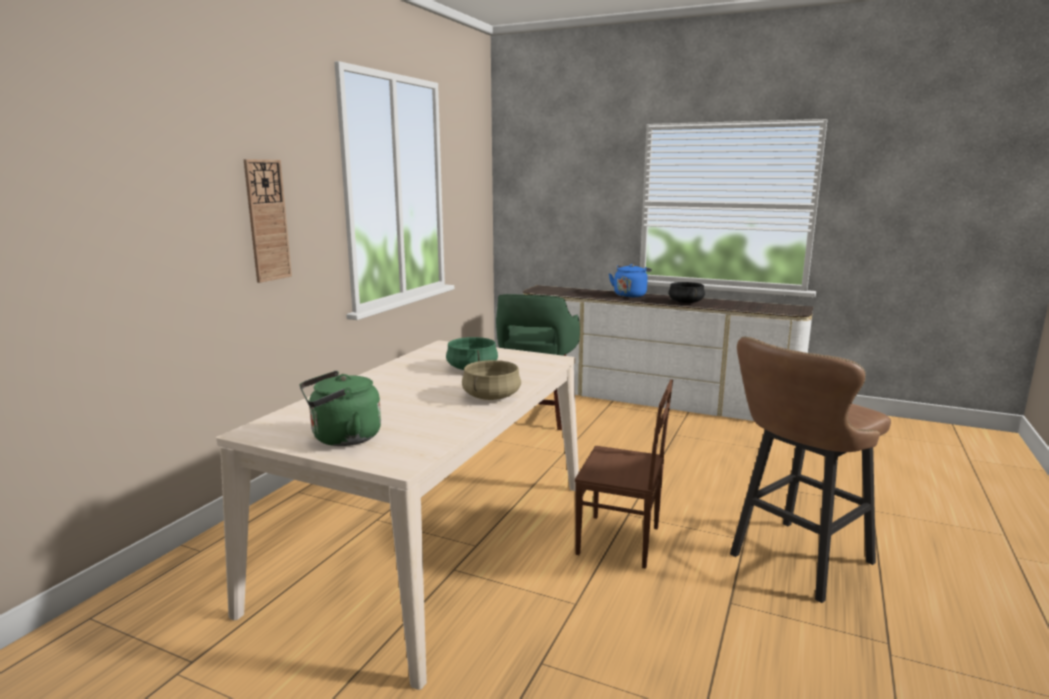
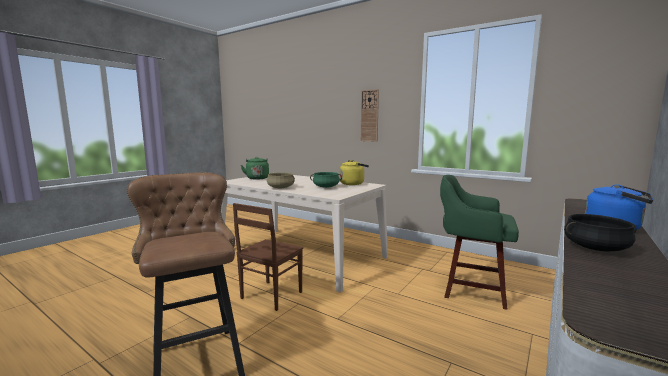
camera: 100 degrees right, 5 degrees down
none -> yellow kettle [340,160,369,185]

